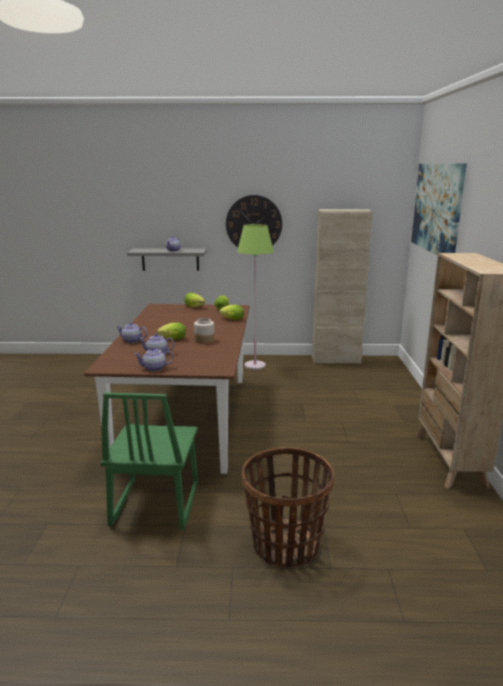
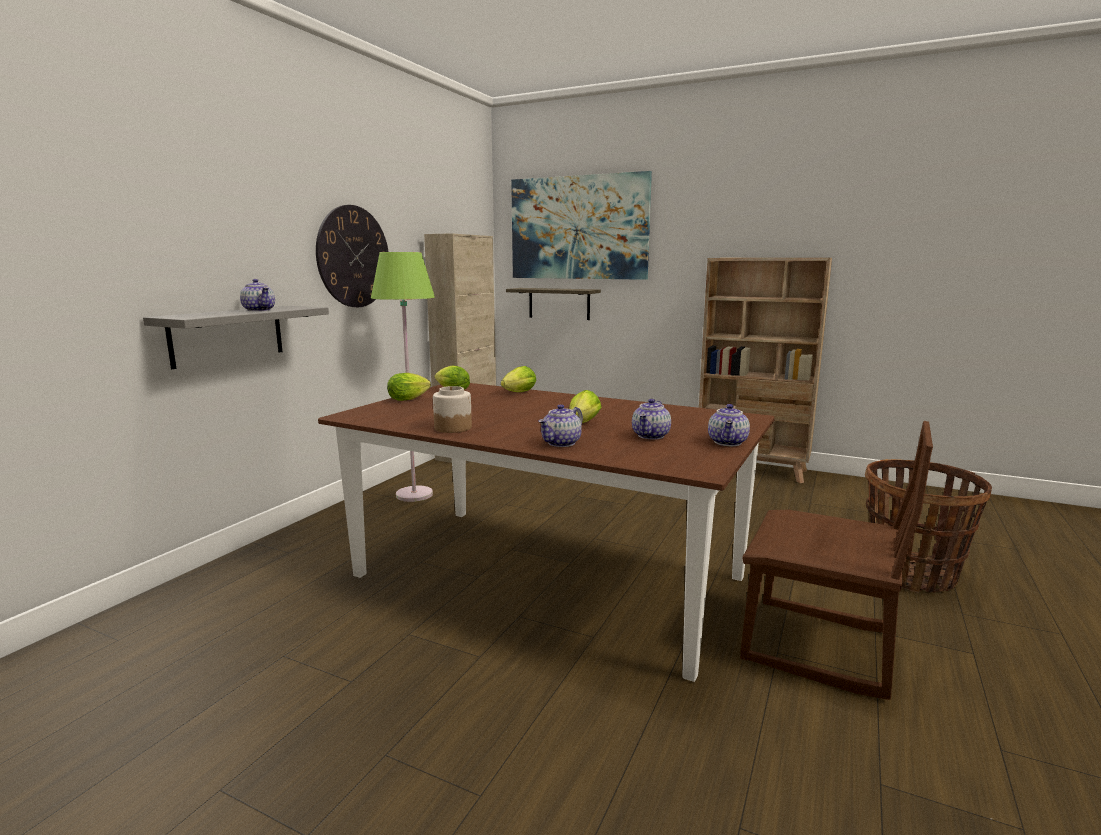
camera: 65 degrees left, 5 degrees down
green chair [101,393,198,530] -> brown chair [740,421,933,700]
jar [194,318,214,344] -> jar moved to [433,386,472,433]
none -> shelf [506,288,601,320]

